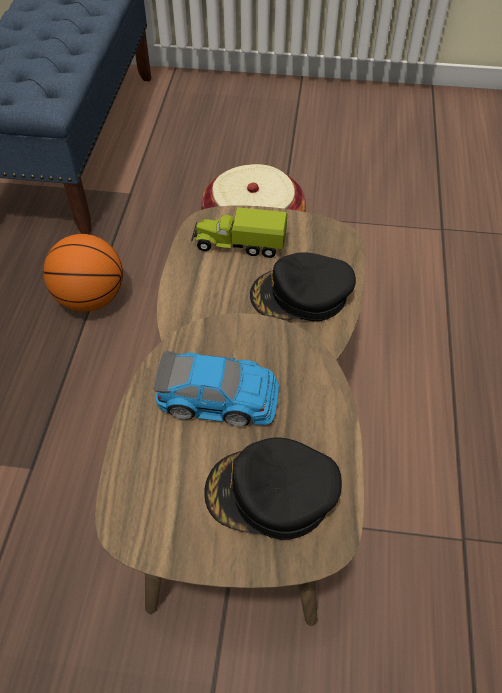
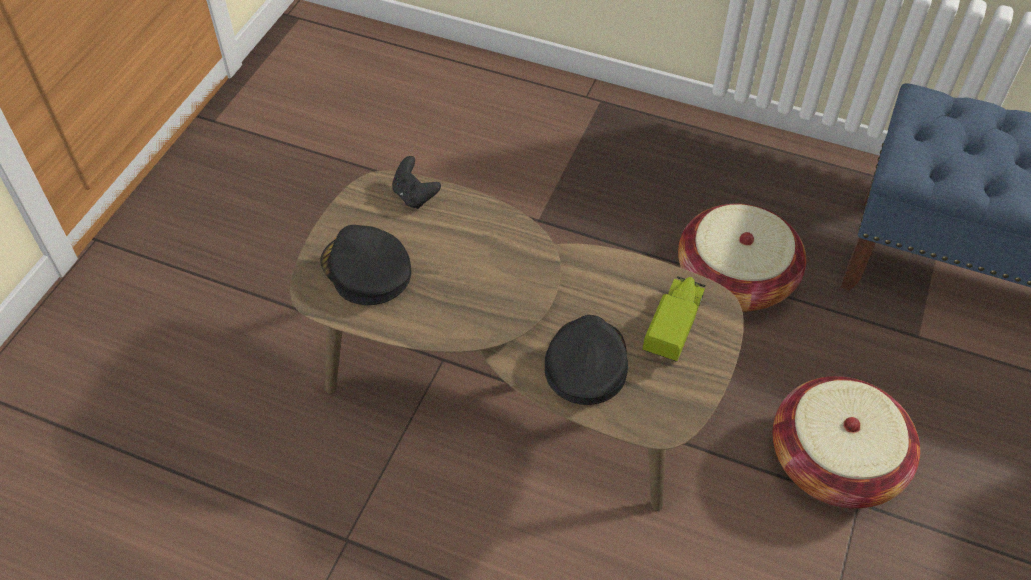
camera: 105 degrees right, 0 degrees up
basketball [43,234,123,312] -> basket [678,204,806,312]
toy car [154,351,279,427] -> none
black cap [204,437,342,540] -> black cap turned 60 degrees counterclockwise [320,225,411,305]
none -> black game controller [392,156,441,209]

